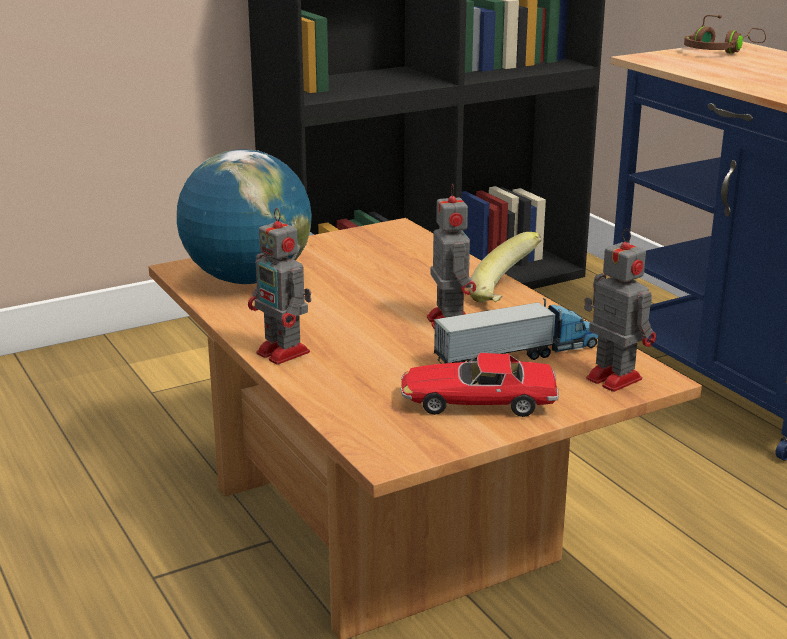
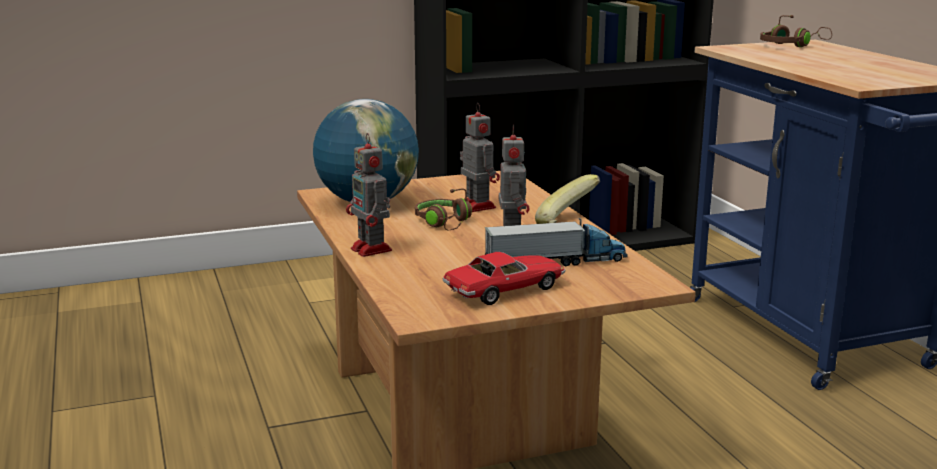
camera: 10 degrees right, 5 degrees down
toy car [401,353,559,417] -> toy car turned 135 degrees clockwise [443,252,566,305]
toy robot [584,228,656,392] -> toy robot moved to [460,103,500,212]
none -> brown headphones [415,189,472,230]

